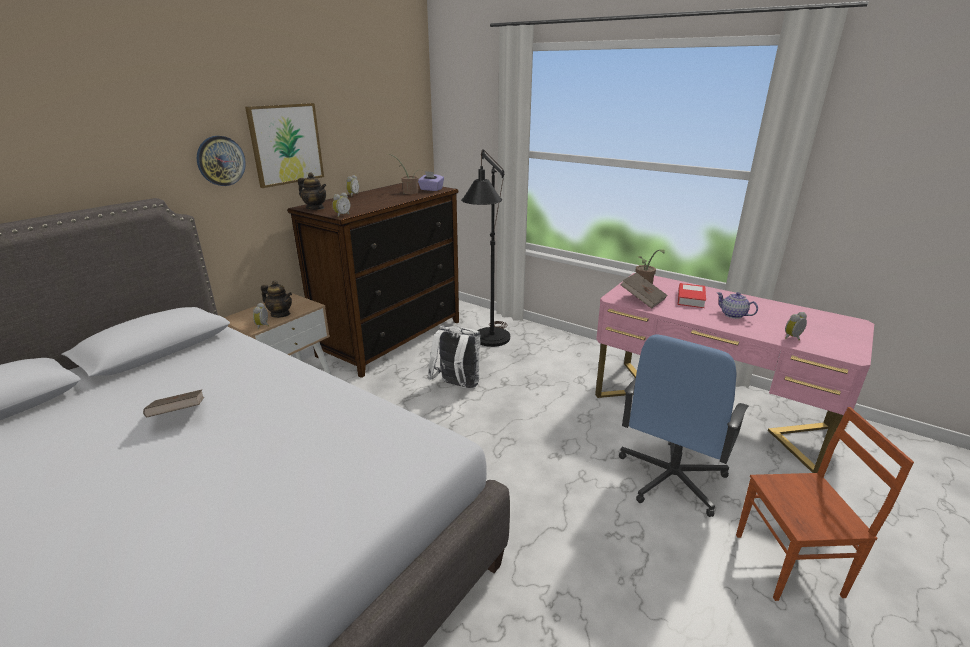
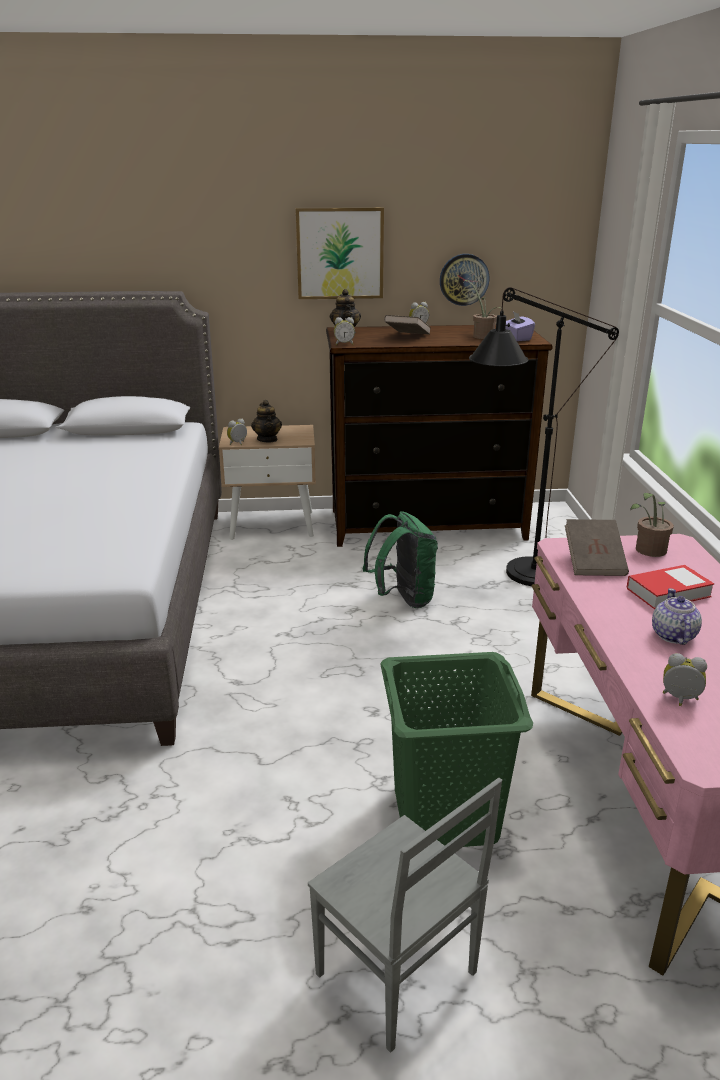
camera: 50 degrees right, 0 degrees up
brown book [143,389,204,418] -> brown book moved to [384,315,431,335]
wall clock [197,136,246,186] -> wall clock moved to [440,254,489,306]
white backpack [427,326,481,388] -> green backpack [362,511,438,608]
blue office chair [619,334,749,517] -> green laundry basket [381,652,533,847]
brown chair [736,407,914,601] -> grey chair [308,778,502,1053]

